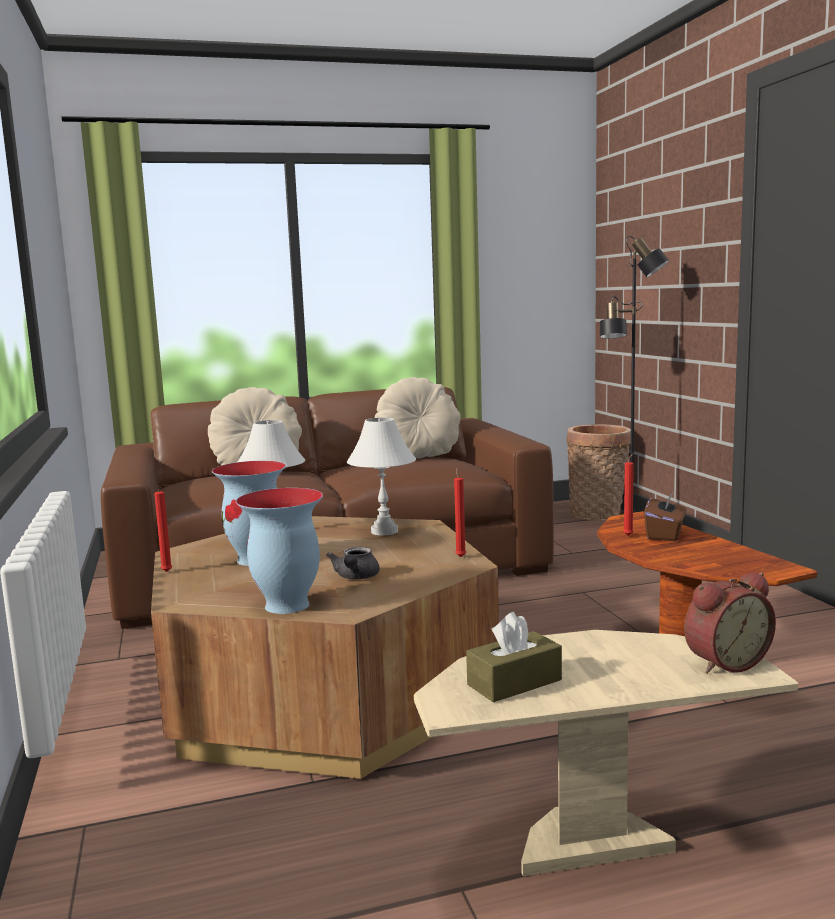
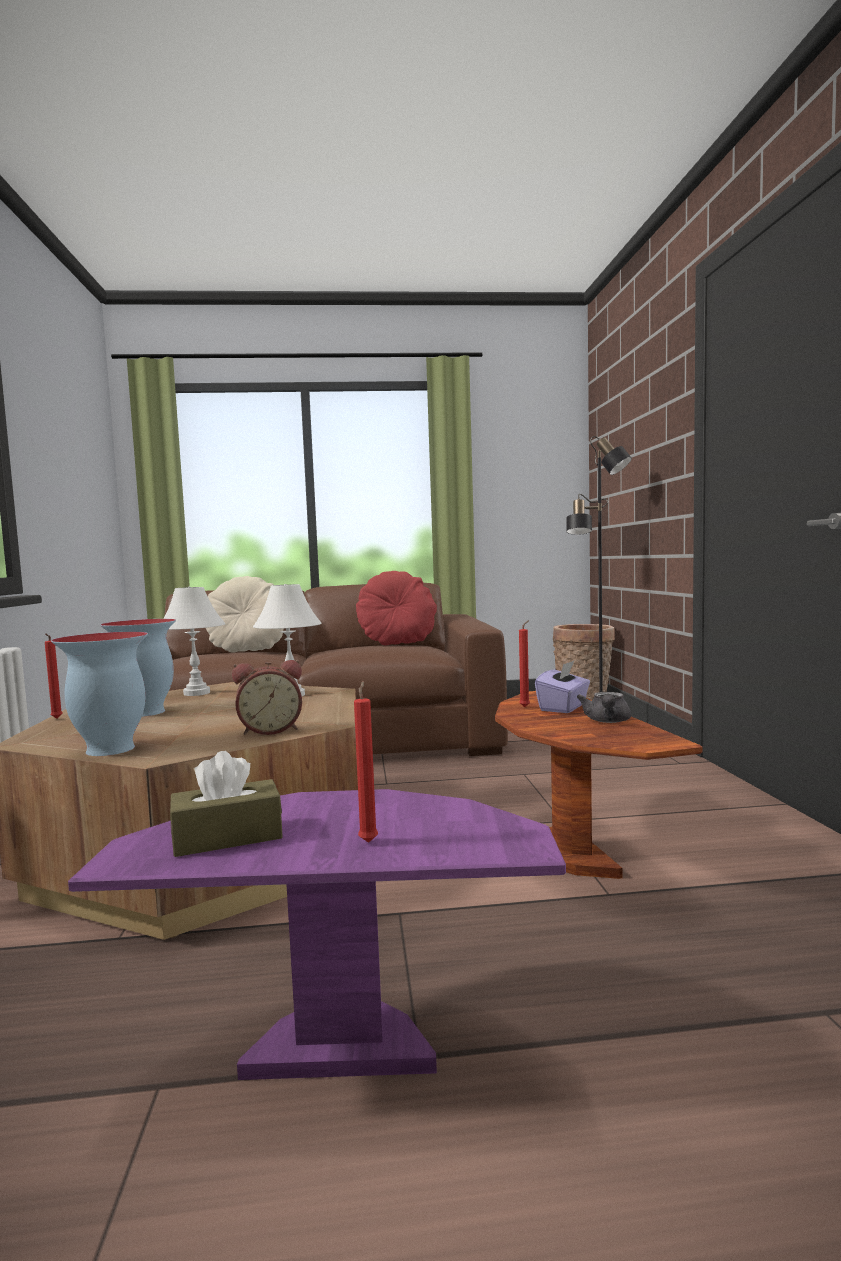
camera: 10 degrees right, 5 degrees down
grey teapot [326,547,379,580] -> grey teapot moved to [577,692,631,723]
beige pillow [375,377,461,458] -> red pillow [356,571,437,645]
beige side table [414,630,798,876] -> purple side table [68,789,566,1080]
red candle [454,468,466,557] -> red candle moved to [354,681,378,843]
brown tissue box [644,491,686,541] -> purple tissue box [535,660,590,713]
alarm clock [684,572,776,674] -> alarm clock moved to [232,660,302,735]

